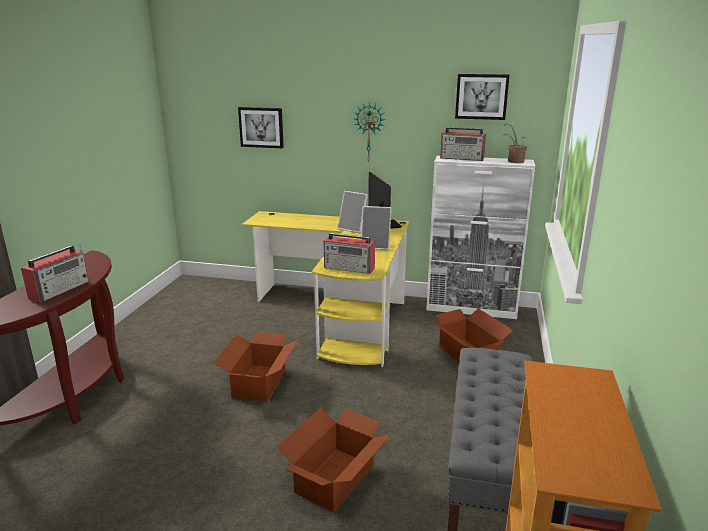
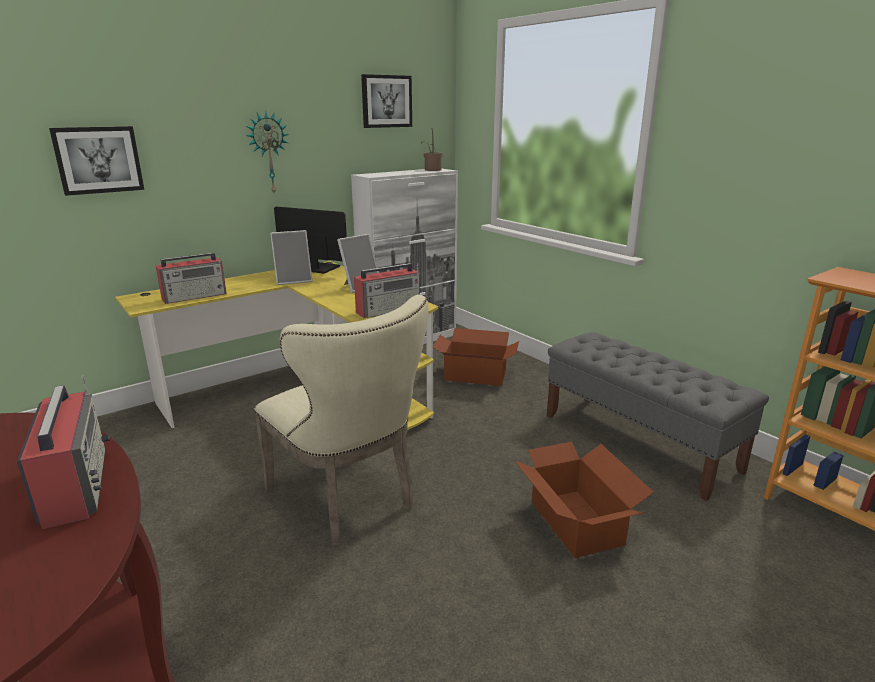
camera: 50 degrees left, 0 degrees up
cardboard box [214,332,298,402] -> beige chair [254,295,429,546]
radio [440,127,486,161] -> radio moved to [156,252,227,304]

